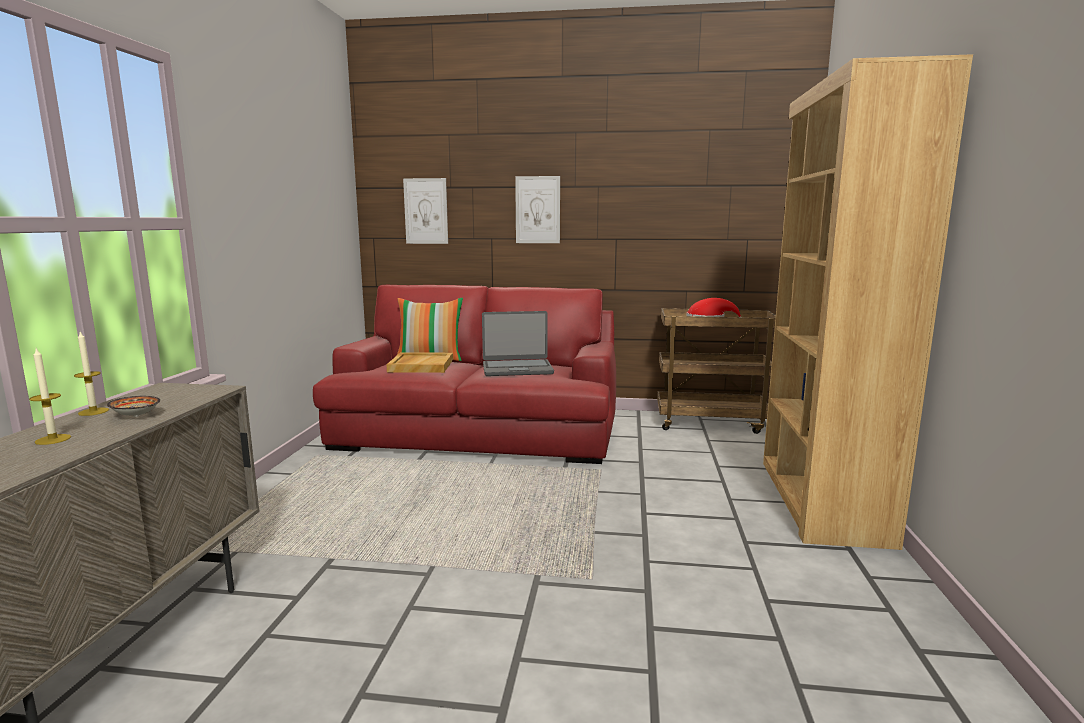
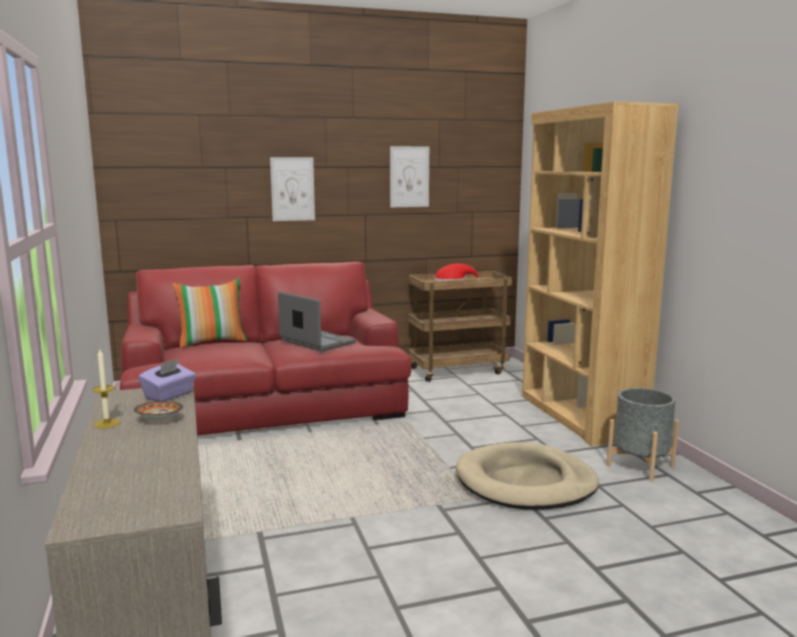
camera: 25 degrees left, 0 degrees up
candle [29,348,71,445] -> none
beige tray [387,353,453,373] -> none
picture [403,178,448,244] -> picture moved to [390,146,429,207]
laptop [482,311,554,376] -> laptop turned 105 degrees counterclockwise [278,292,356,352]
none -> purple tissue box [138,359,196,401]
none -> beige dog bed [456,442,599,510]
none -> grey planter [606,388,679,481]

